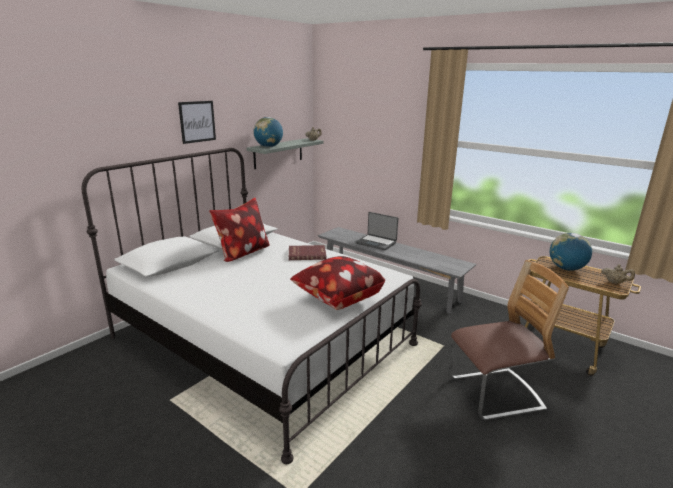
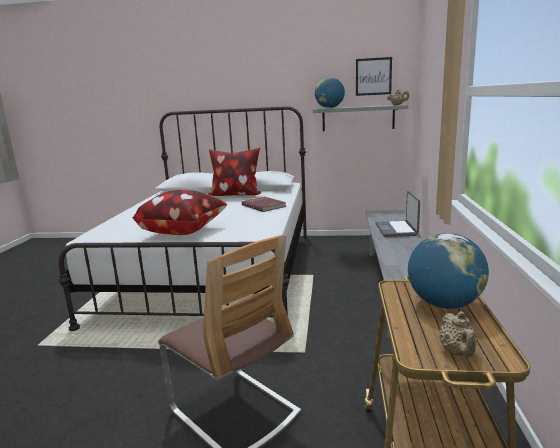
camera: 60 degrees right, 5 degrees down
picture [178,101,216,144] -> picture moved to [356,57,392,96]

